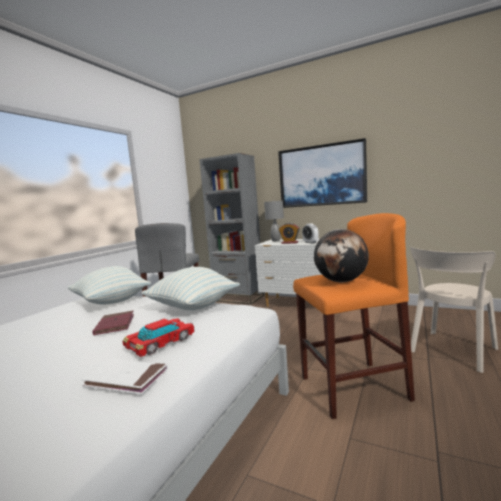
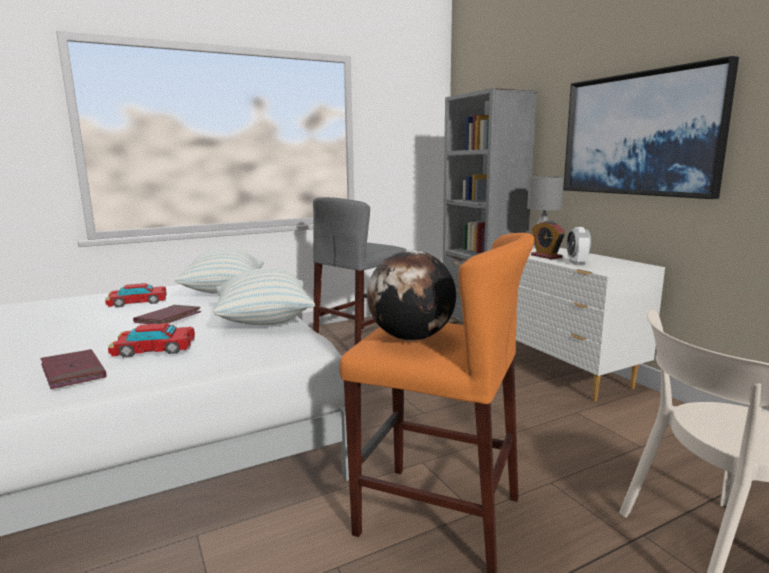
camera: 35 degrees right, 5 degrees up
white book [81,359,167,395] -> red book [40,349,107,389]
none -> toy car [105,283,167,307]

